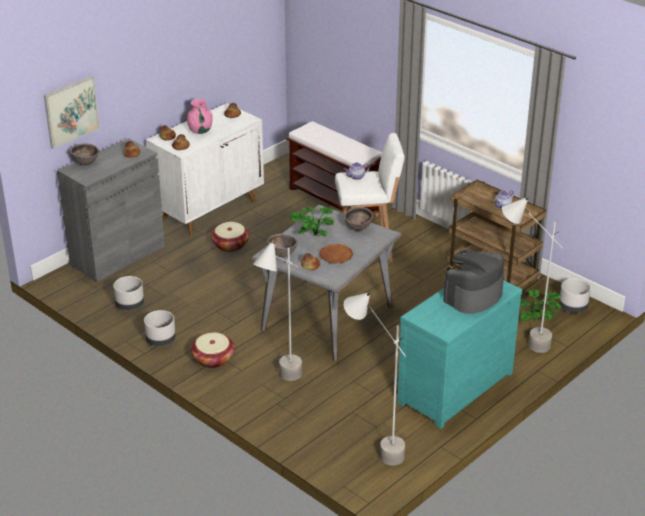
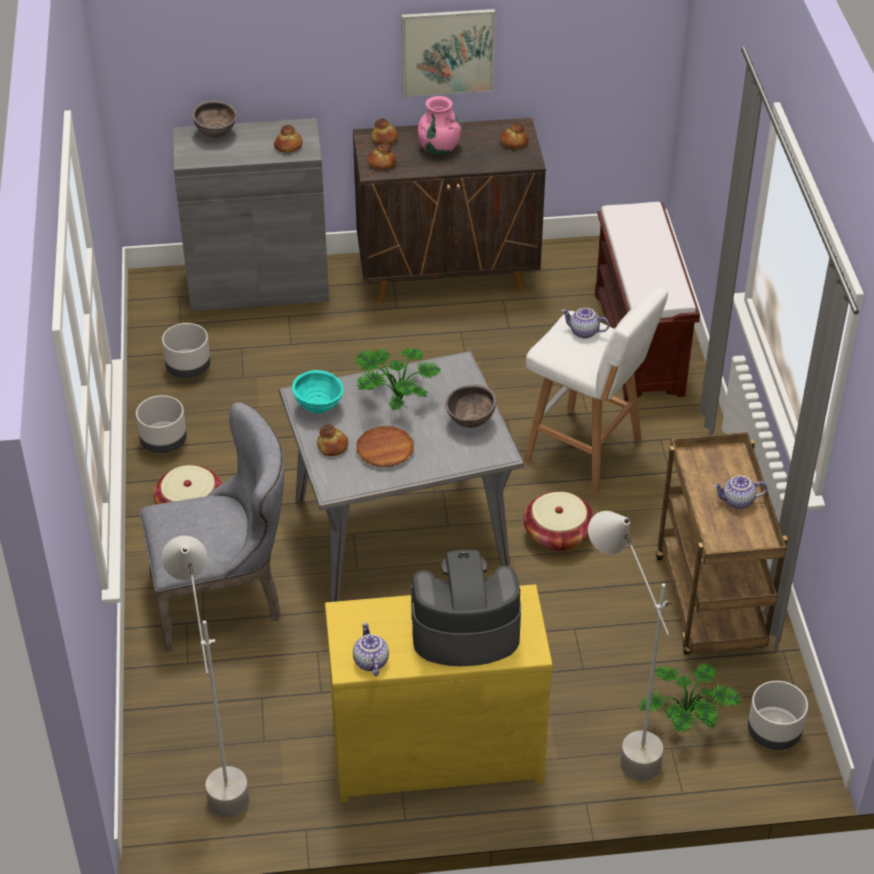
camera: 40 degrees right, 10 degrees up
picture [44,76,100,149] -> picture moved to [401,9,495,97]
white cabinet [145,103,264,236] -> brown cabinet [353,118,546,303]
basket [211,222,249,252] -> basket moved to [523,491,594,552]
grey floor lamp [253,240,302,381] -> grey chair [140,402,284,652]
brown bowl [267,234,298,257] -> turquoise bowl [292,370,344,414]
turquoise dresser [397,280,522,429] -> yellow dresser [325,584,553,802]
none -> teapot [353,622,389,676]

